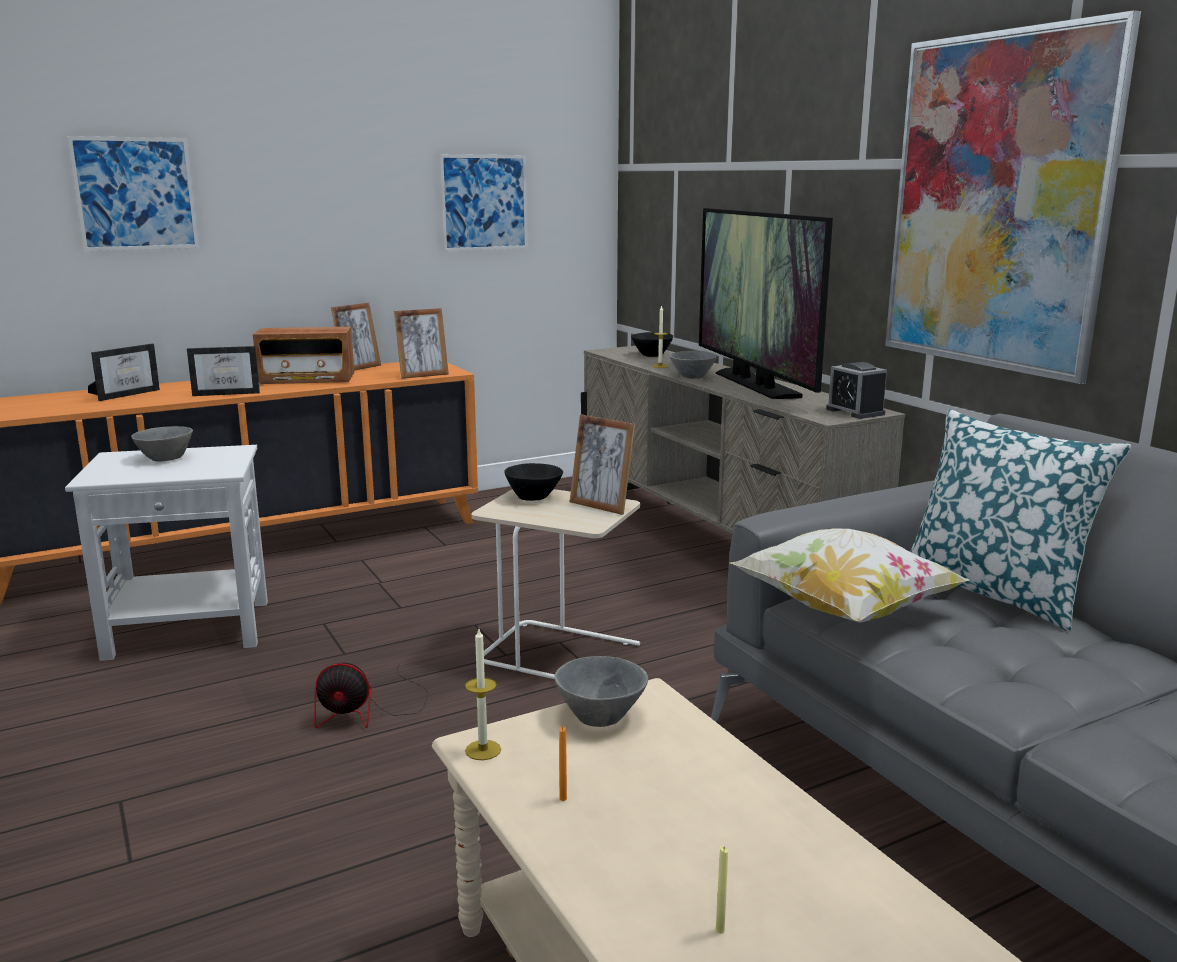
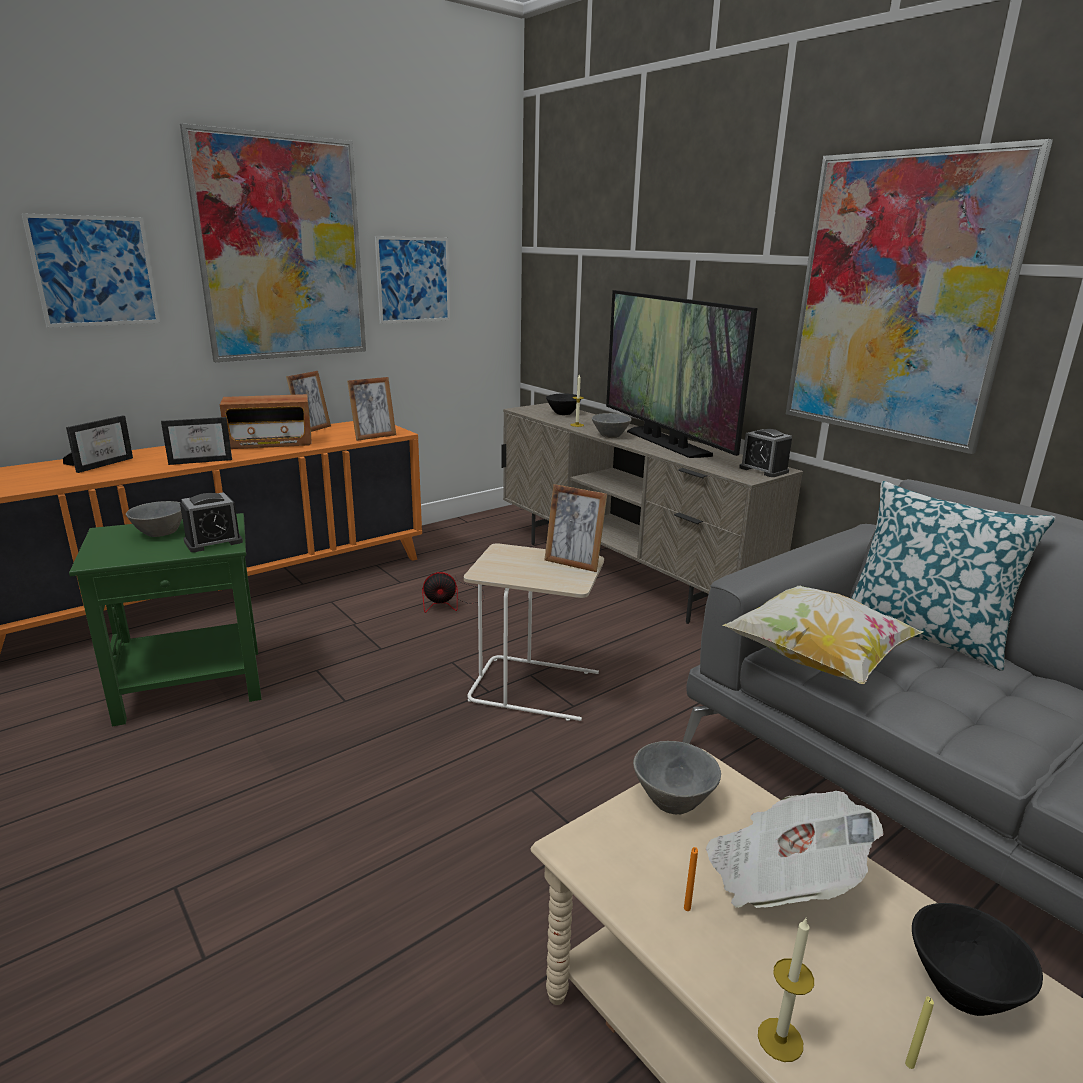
camera: 10 degrees left, 5 degrees up
white side table [65,445,268,661] -> green side table [69,513,261,727]
fan [314,663,428,728] -> fan moved to [422,572,485,613]
candle [465,629,501,760] -> candle moved to [758,918,814,1062]
black bowl [504,463,563,501] -> black bowl moved to [912,903,1043,1016]
none -> picture [180,123,366,362]
none -> alarm clock [180,492,243,552]
none -> newspaper [706,791,883,908]

